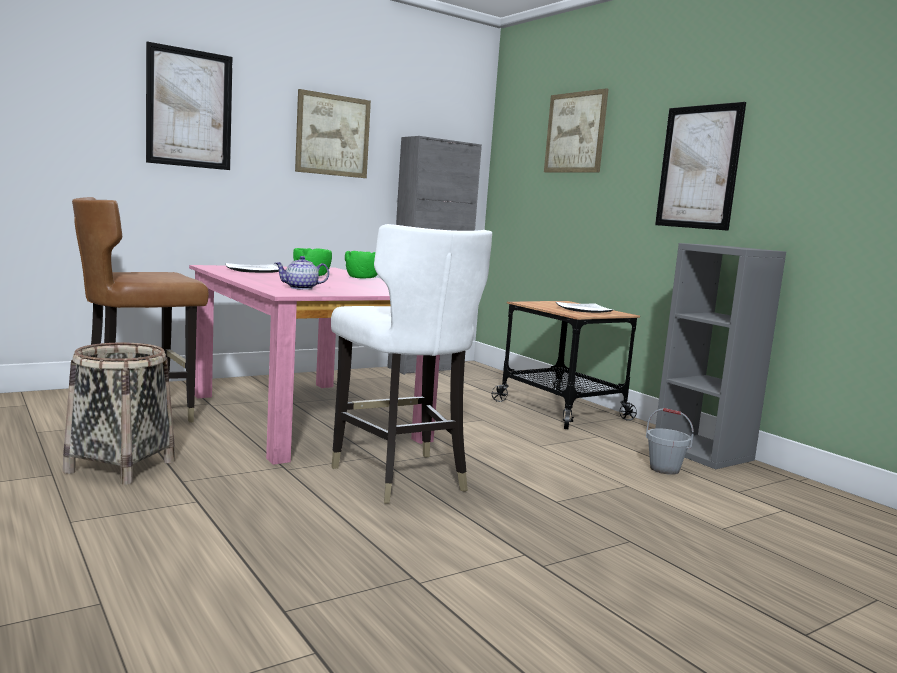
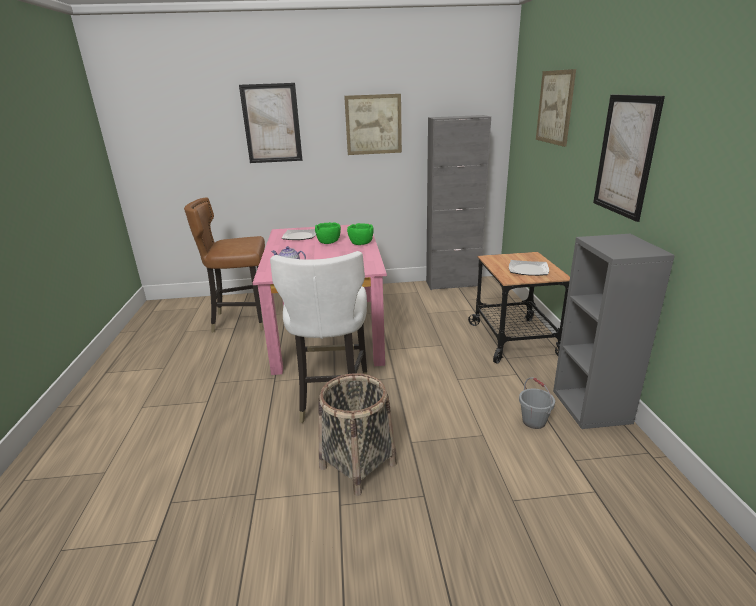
camera: 30 degrees right, 15 degrees up
basket [63,343,175,484] -> basket moved to [319,373,397,496]

